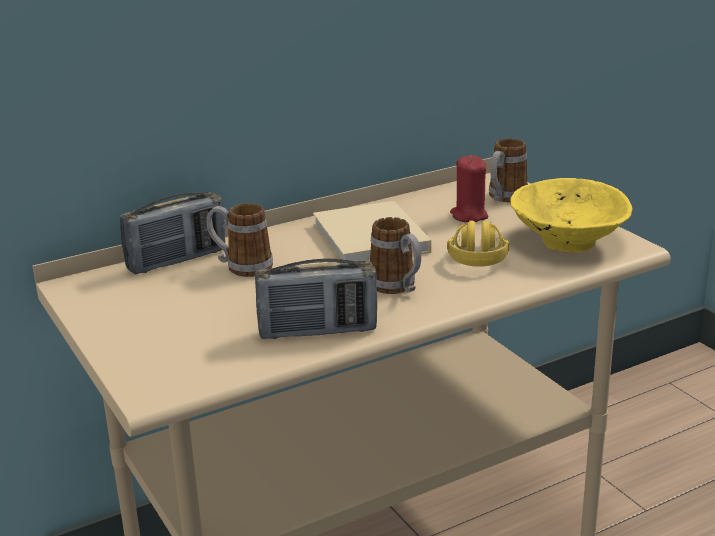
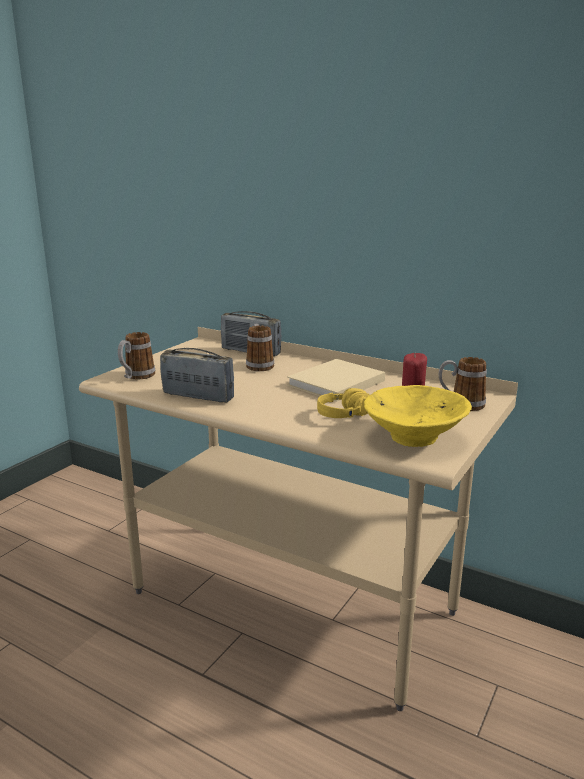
camera: 60 degrees right, 5 degrees down
radio [255,258,377,339] -> radio turned 150 degrees clockwise [160,348,234,403]
mug [370,217,421,294] -> mug moved to [118,332,155,380]

